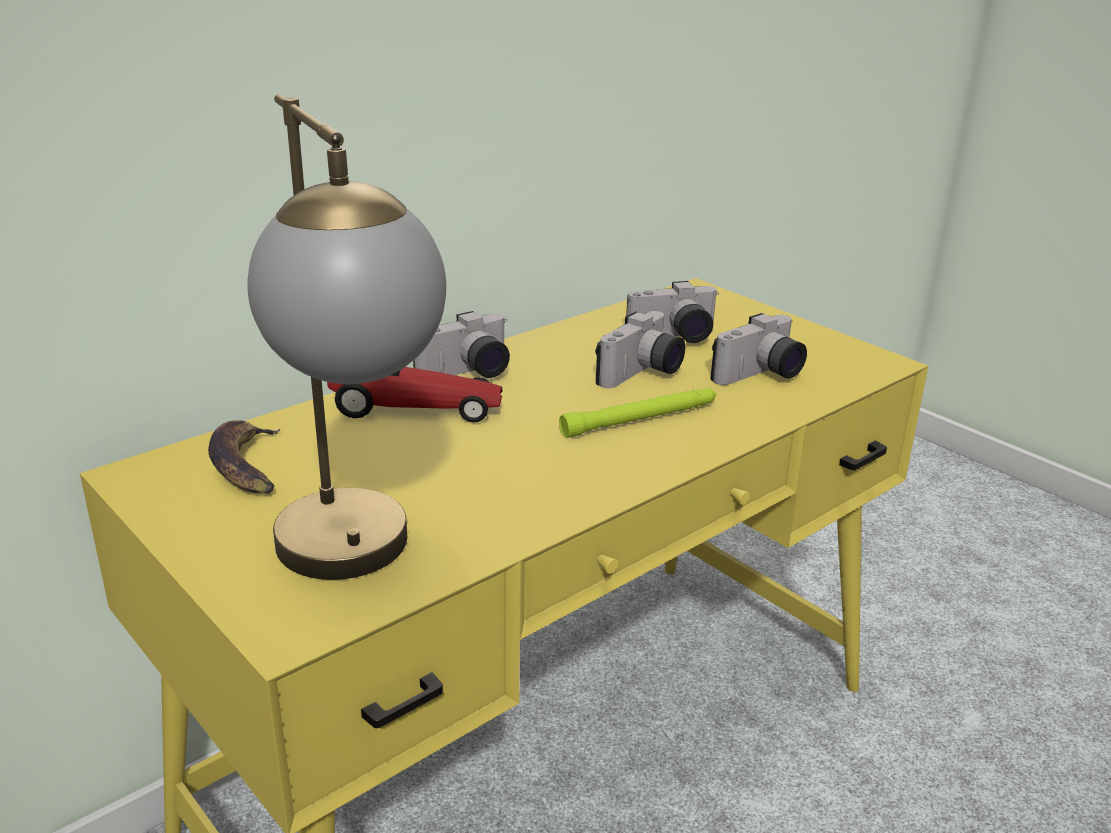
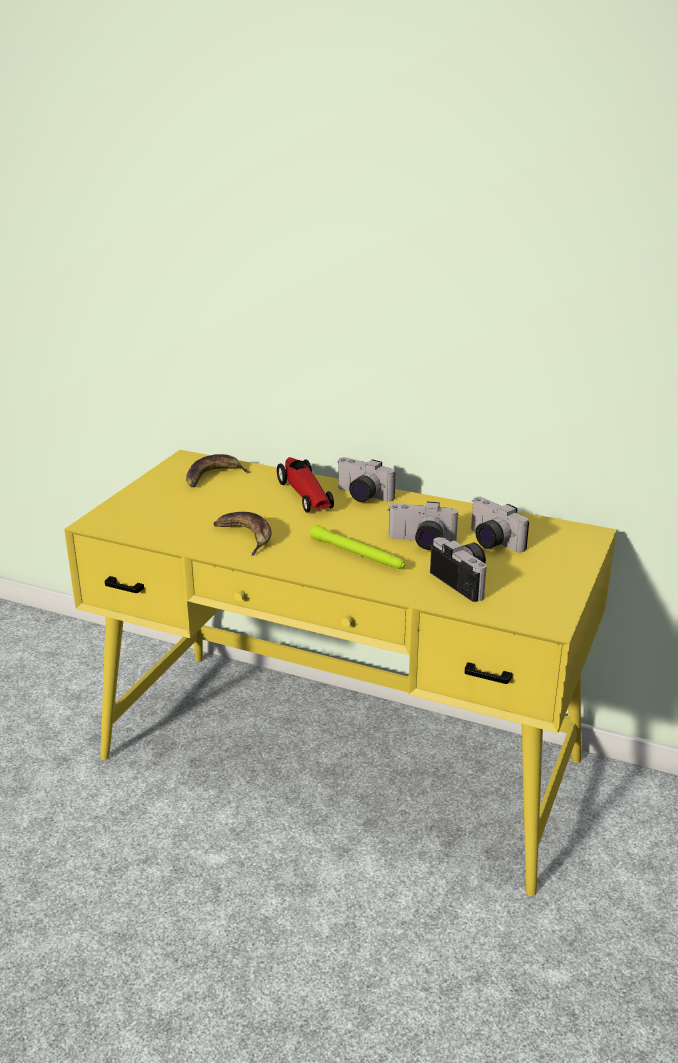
camera: 65 degrees right, 0 degrees up
table lamp [247,94,446,580] -> none
camera [711,313,807,385] -> camera turned 150 degrees counterclockwise [430,537,487,602]
none -> banana [213,512,272,556]

